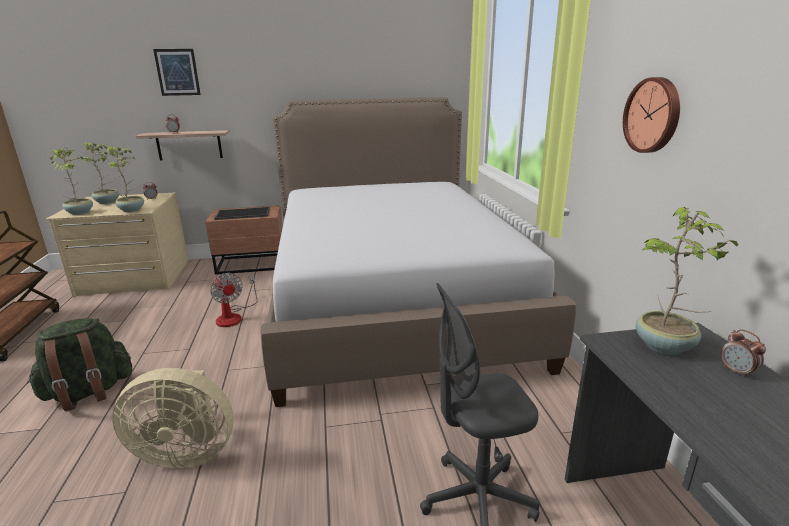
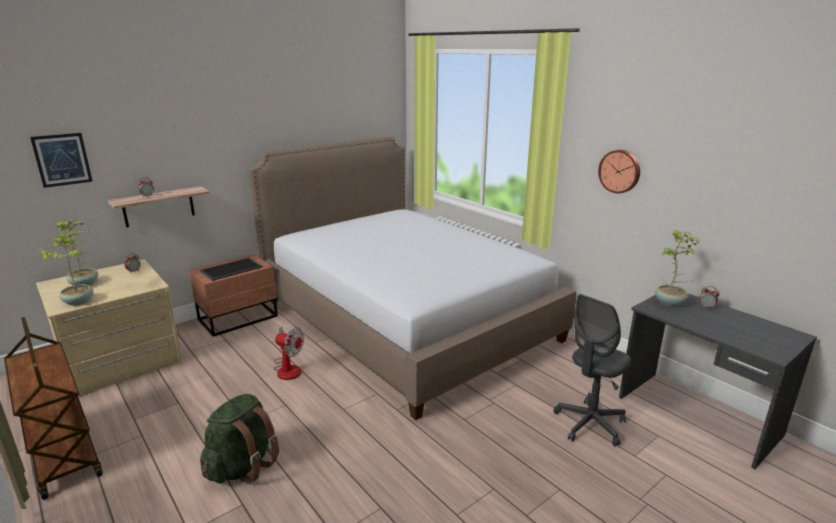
camera: 30 degrees left, 0 degrees up
potted plant [107,146,144,212] -> none
beige fan [112,368,234,469] -> none
picture [153,49,201,96] -> picture moved to [30,133,93,188]

